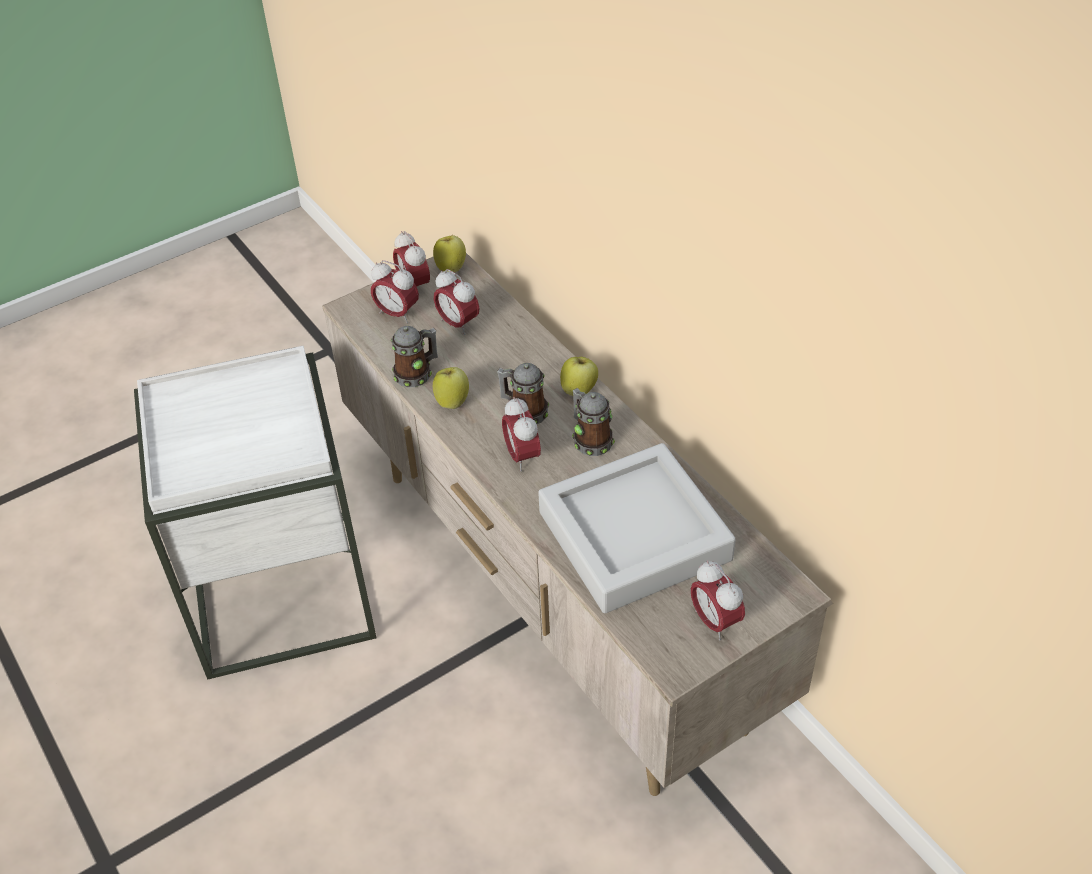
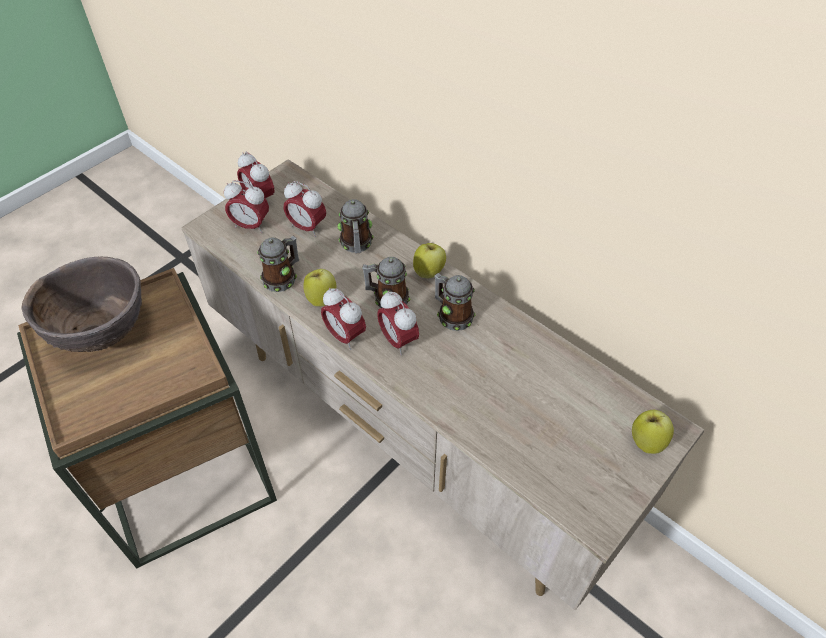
camera: 15 degrees left, 5 degrees up
white side table [134,345,377,680] -> brown side table [17,268,277,569]
apple [433,235,466,273] -> apple moved to [632,410,674,454]
grey tray [538,443,736,613] -> none
alarm clock [691,561,745,640] -> alarm clock moved to [321,288,366,350]
none -> brown bowl [21,256,142,352]
none -> mug [337,199,374,254]

